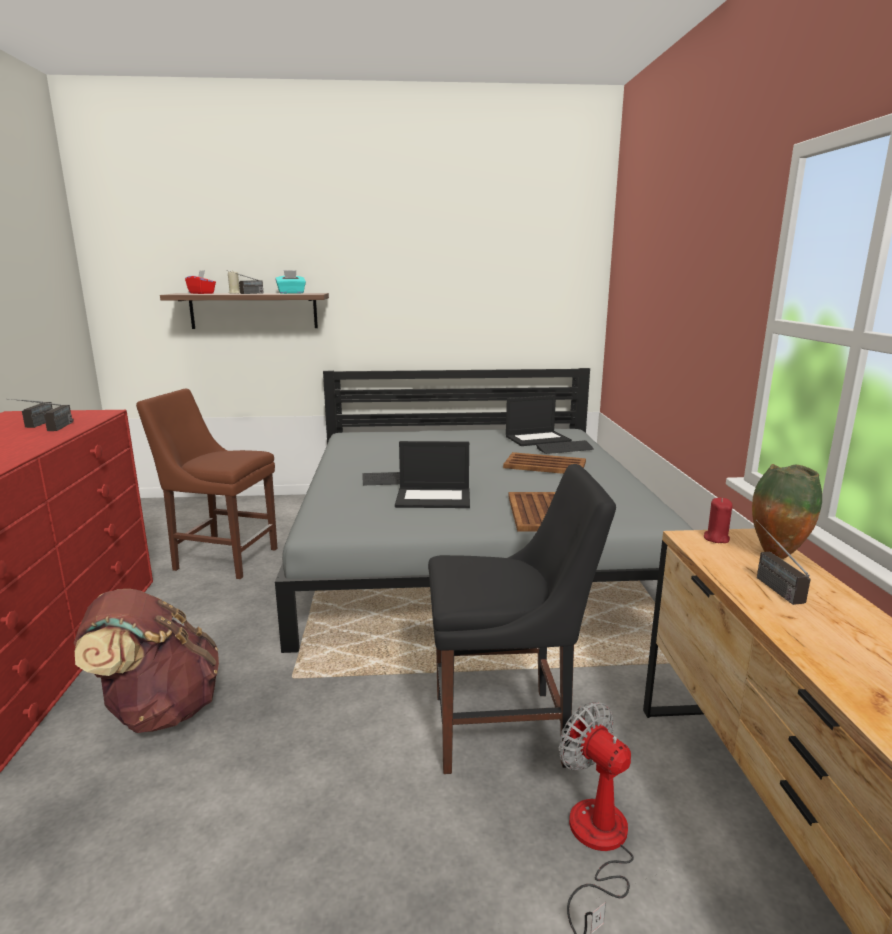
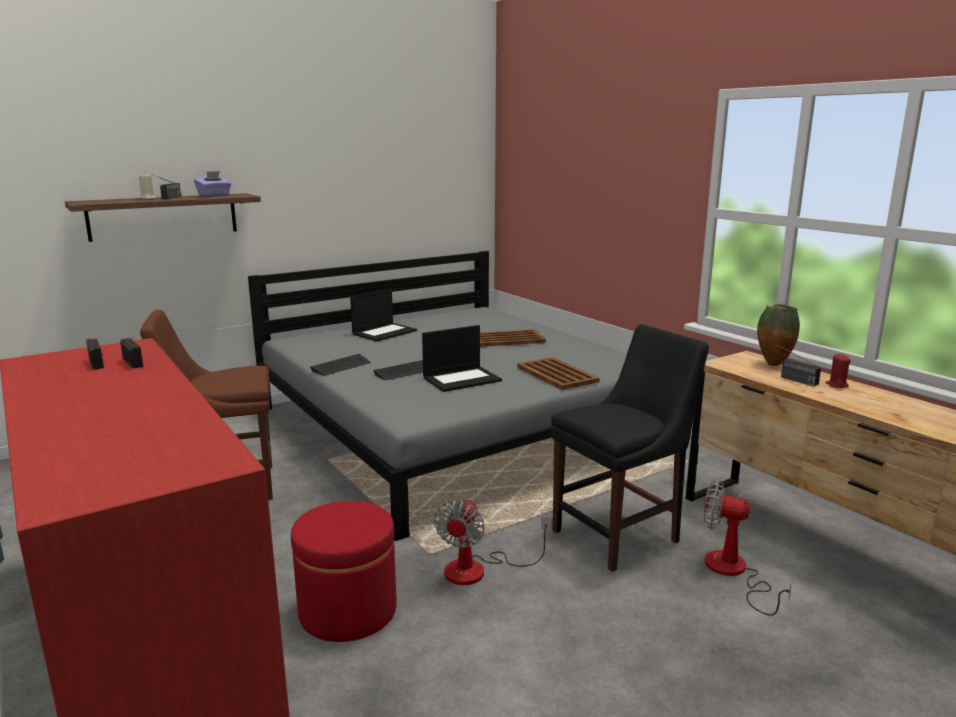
camera: 30 degrees left, 0 degrees up
brown backpack [74,589,219,733] -> red ottoman [291,501,397,642]
red tissue box [185,270,216,294] -> none
turquoise tissue box [275,270,306,294] -> purple tissue box [194,171,231,197]
laptop [506,395,572,446] -> laptop moved to [350,289,417,341]
keyboard [536,440,594,454] -> keyboard moved to [310,354,370,376]
red candle [704,498,733,543] -> red candle moved to [825,354,851,388]
none -> fan [434,498,552,585]

